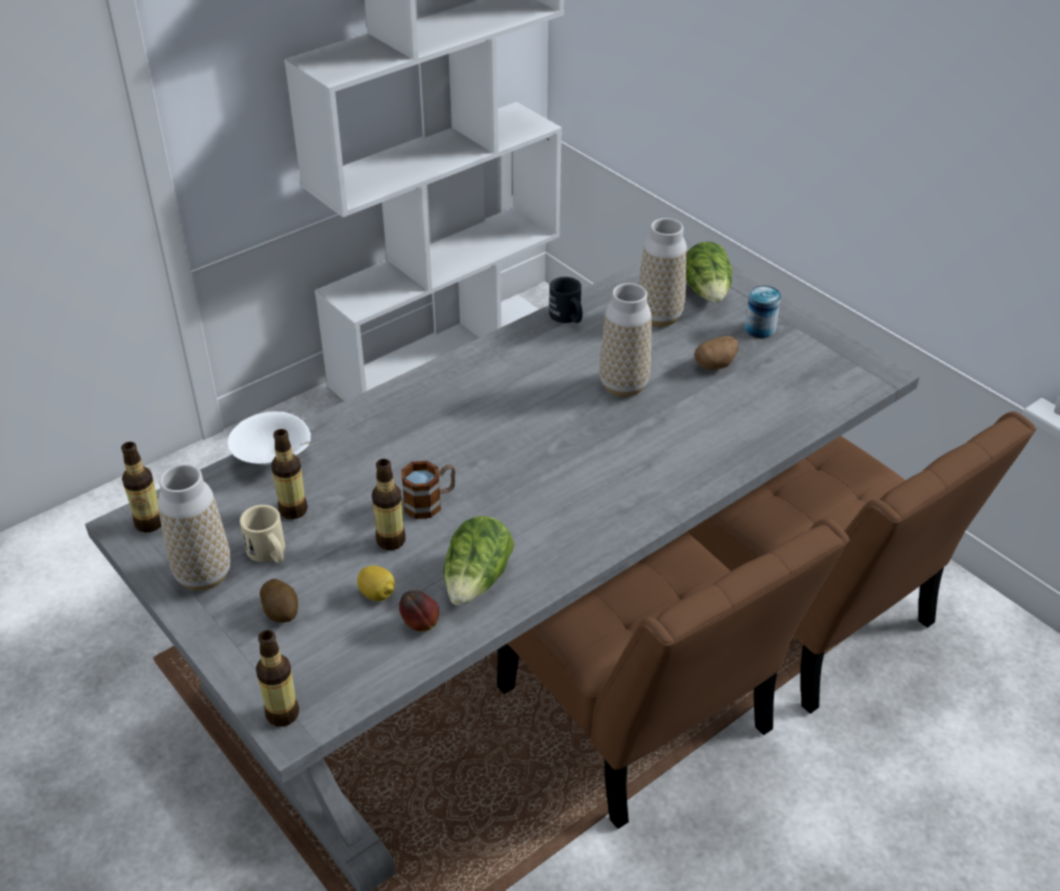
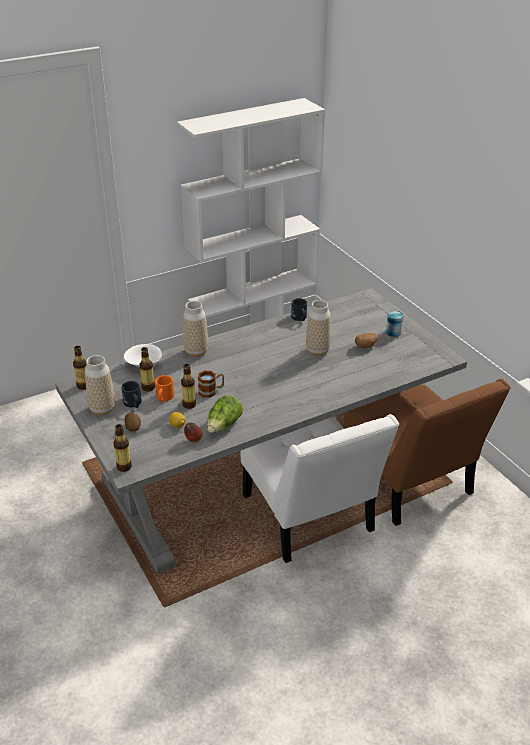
camera: 10 degrees right, 5 degrees down
beige mug [240,505,285,563] -> black mug [121,381,141,408]
brown chair [497,518,849,829] -> white chair [240,414,399,563]
vase [639,218,687,327] -> vase moved to [183,301,208,357]
lettuce [686,242,732,304] -> none
none -> orange mug [155,375,174,402]

